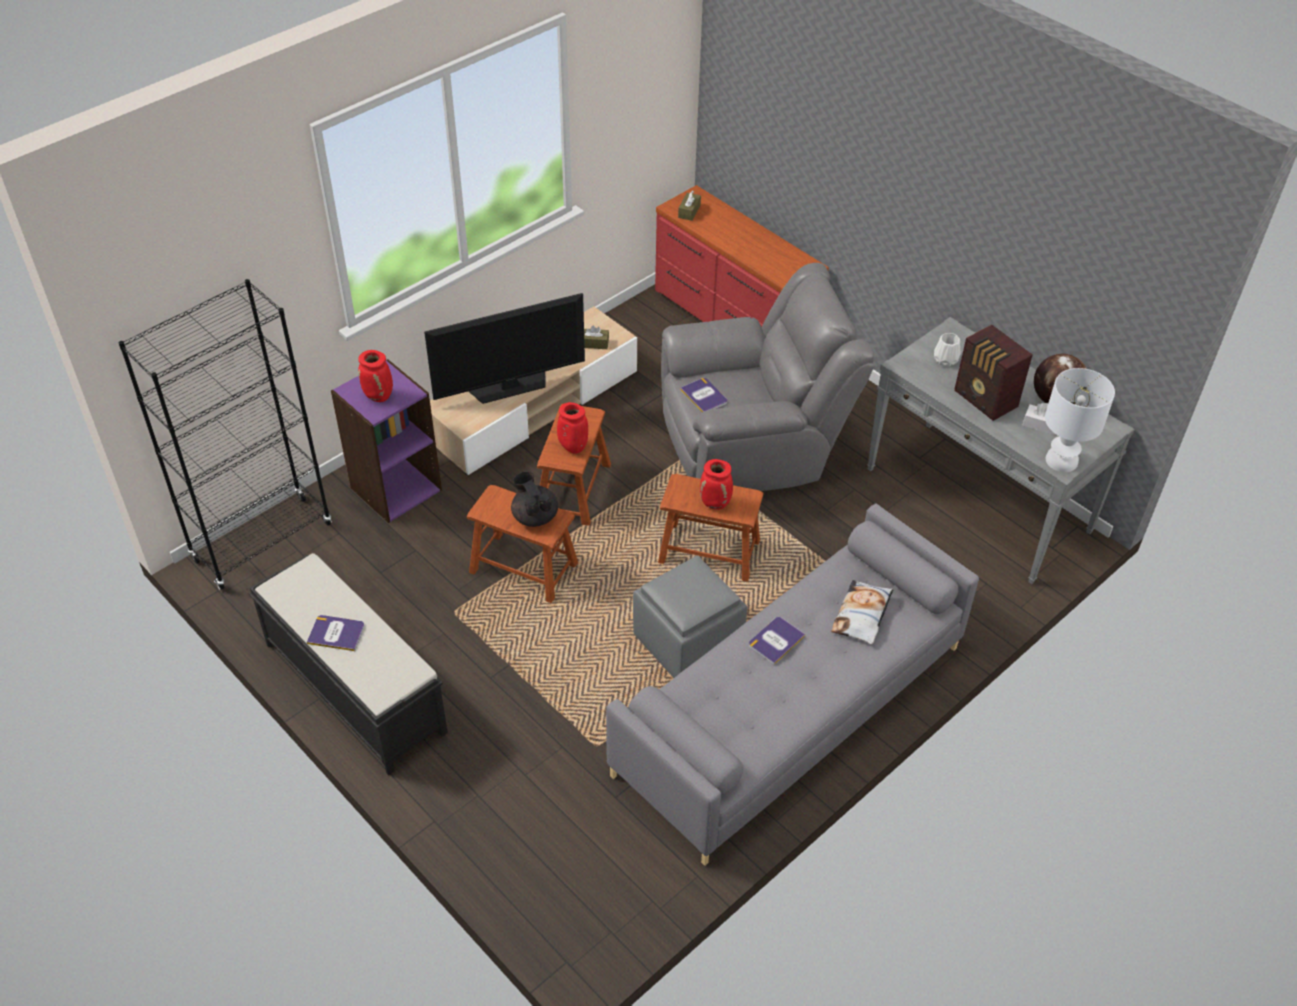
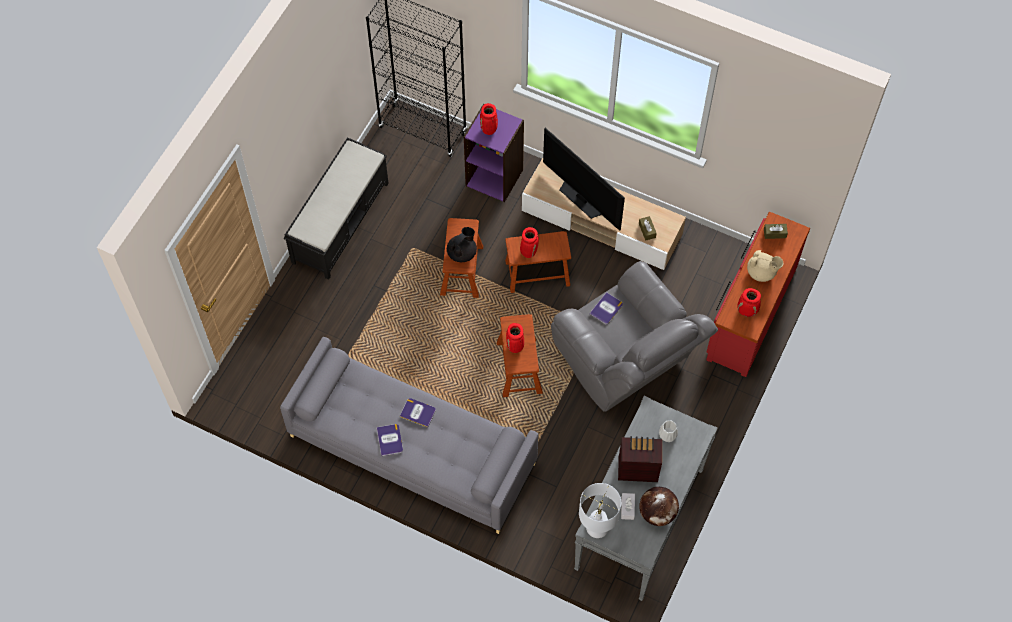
camera: 70 degrees right, 15 degrees up
book [307,615,365,651] -> book moved to [377,424,403,456]
grey ottoman [633,555,747,678] -> none
pillow [831,580,893,644] -> none
radio [954,325,1032,421] -> radio turned 60 degrees clockwise [618,436,662,482]
none -> red vase [737,288,761,317]
none -> beige teapot [747,250,783,282]

